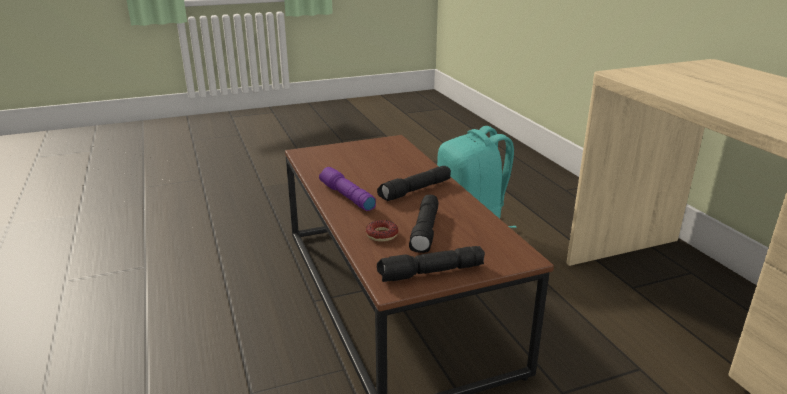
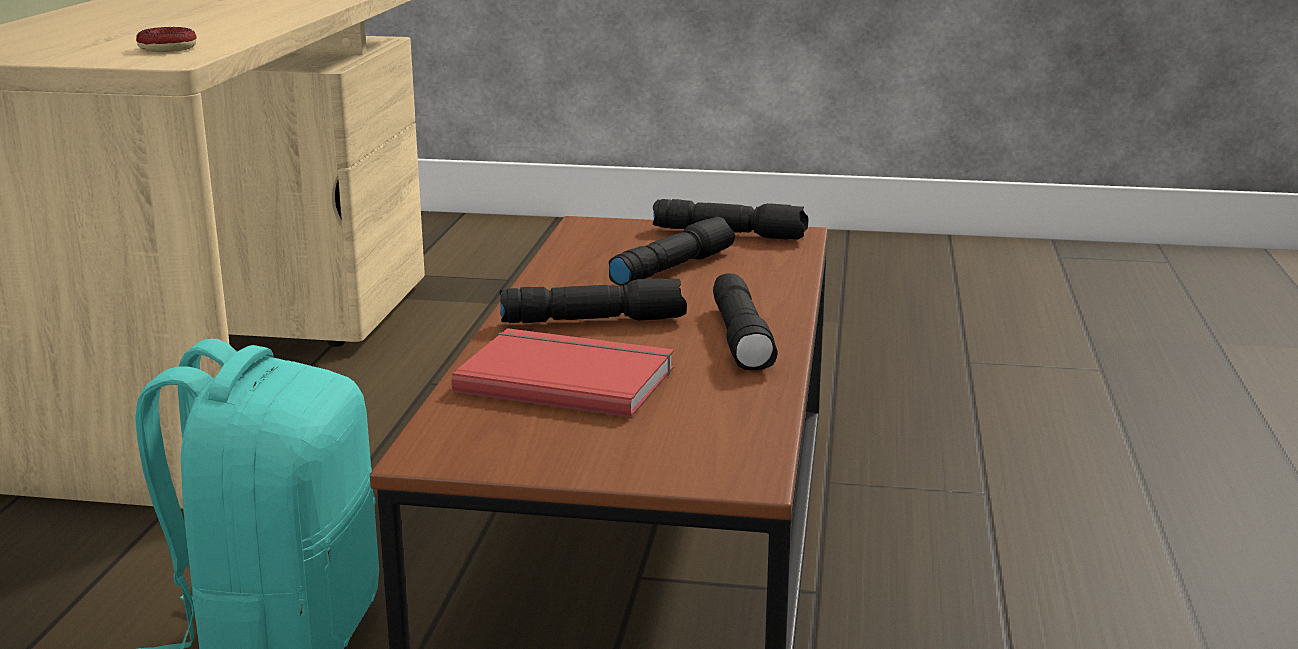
camera: 150 degrees left, 5 degrees down
purple flashlight [319,167,376,211] -> black flashlight [713,273,777,370]
donut [366,220,398,242] -> donut moved to [136,27,197,52]
none -> red book [451,328,674,417]

